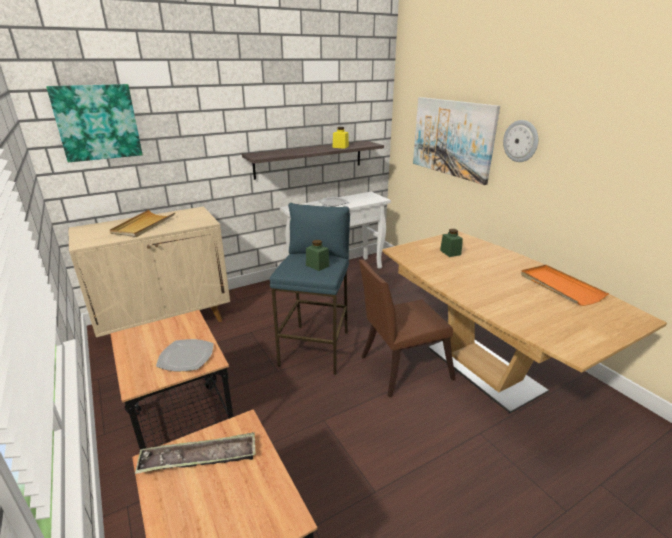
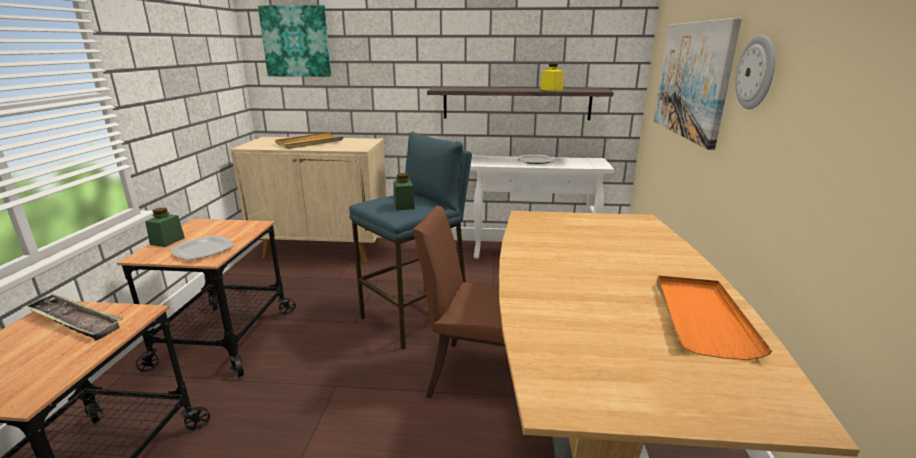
camera: 35 degrees right, 5 degrees down
green jar [440,229,463,257] -> green jar moved to [145,208,185,247]

